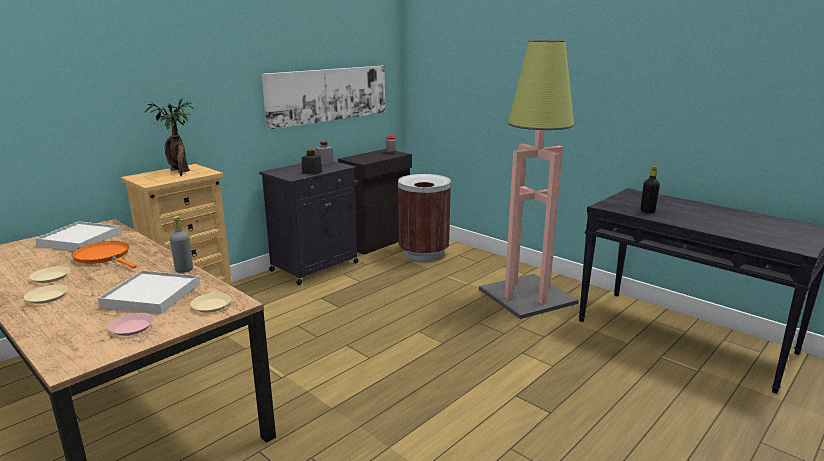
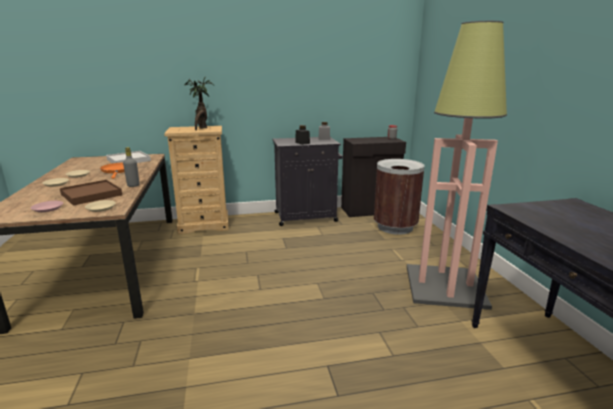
camera: 35 degrees right, 0 degrees up
white tray [98,270,199,314] -> brown tray [60,180,122,206]
picture [262,66,385,130] -> none
black bottle [640,166,660,213] -> none

